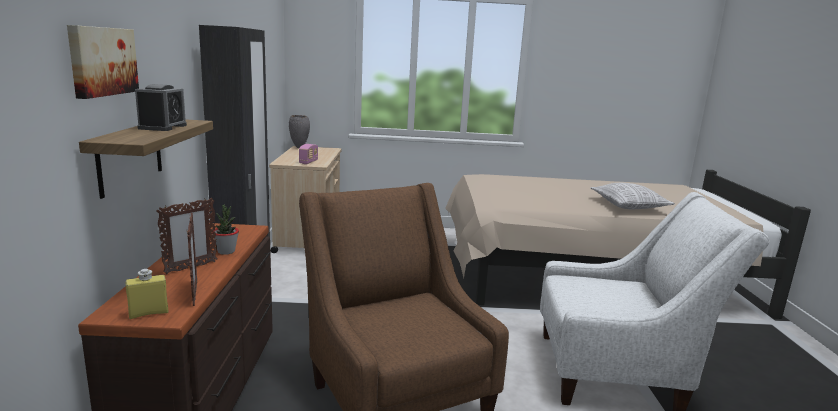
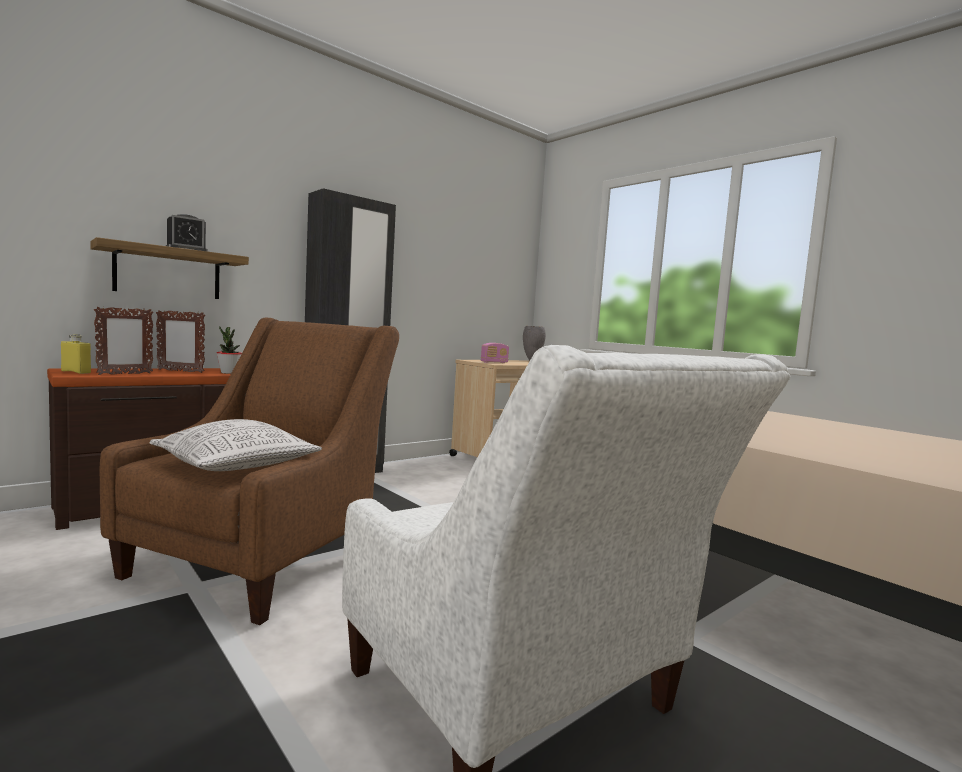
camera: 50 degrees right, 10 degrees down
picture [67,25,139,99] -> none
pillow [590,183,675,209] -> pillow moved to [150,419,322,471]

